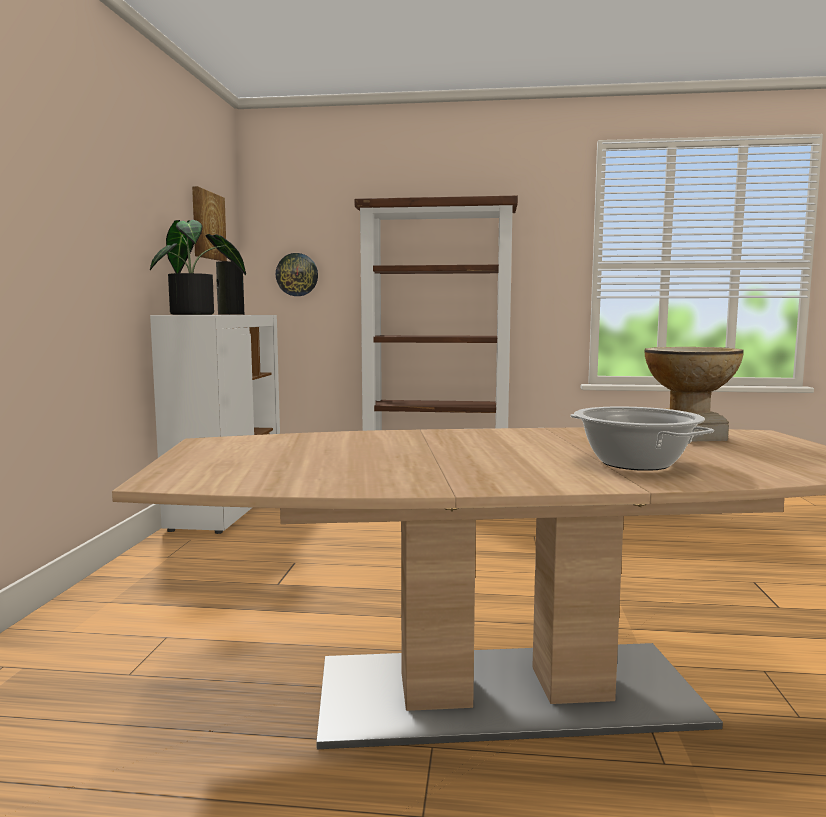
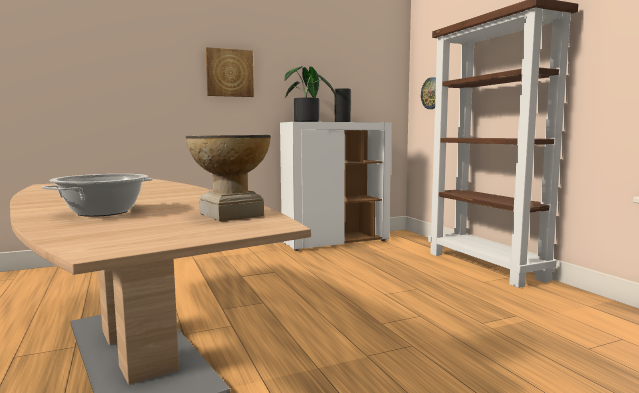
camera: 60 degrees right, 0 degrees up
picture [192,186,227,261] -> picture moved to [206,47,254,97]

